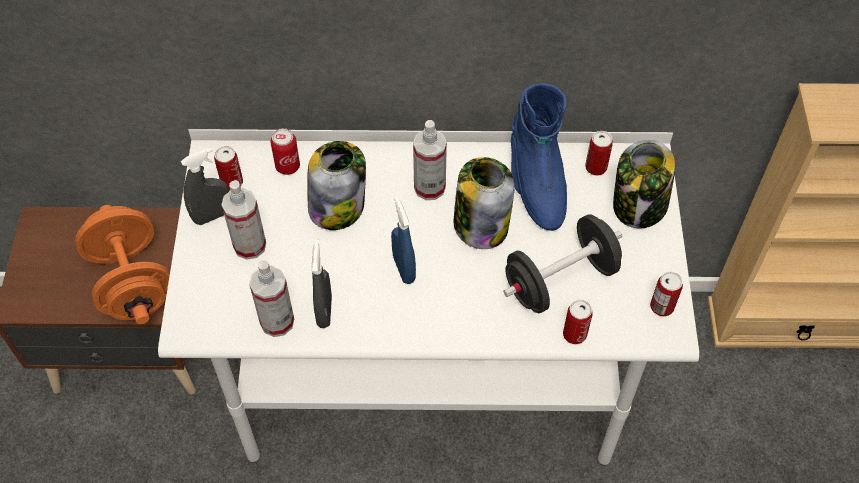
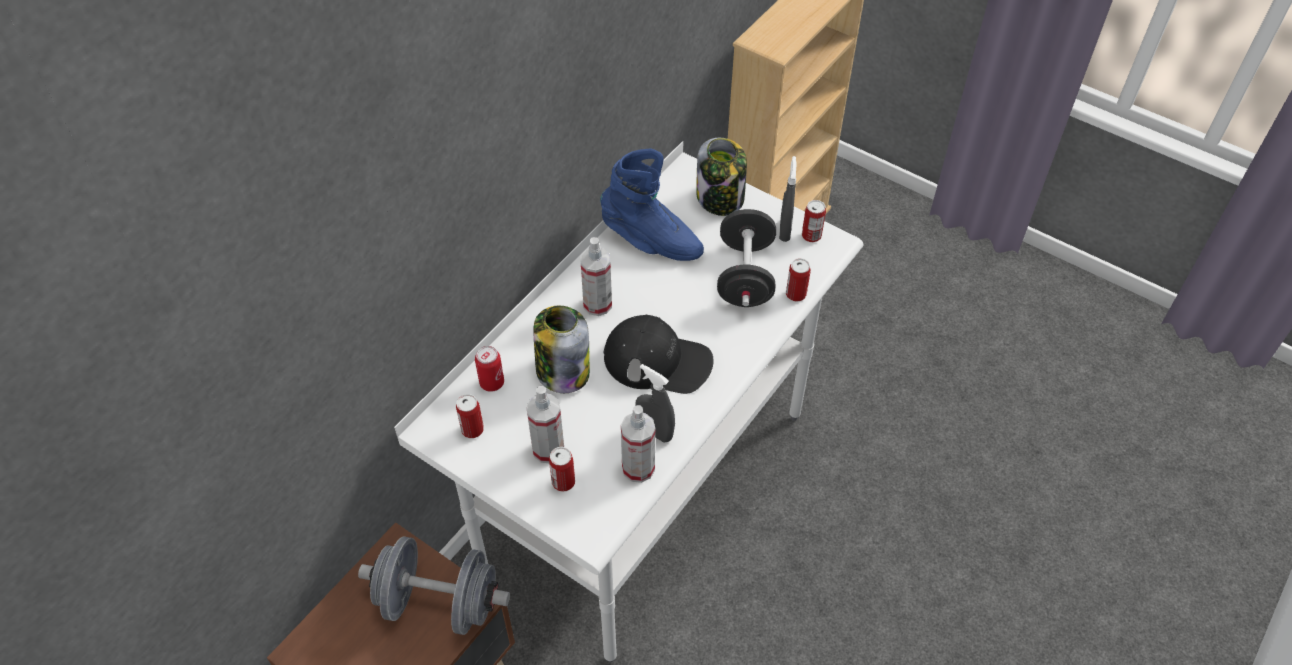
camera: 55 degrees left, 5 degrees down
orange dumbbell [75,205,170,324] -> grey dumbbell [358,536,510,635]
grey spray bottle [181,147,229,225] -> grey spray bottle moved to [779,156,797,242]
blue spray bottle [391,196,416,284] -> black cap [604,315,714,394]
jar [454,157,515,249] -> none
can [585,131,613,176] -> can moved to [549,447,575,492]

